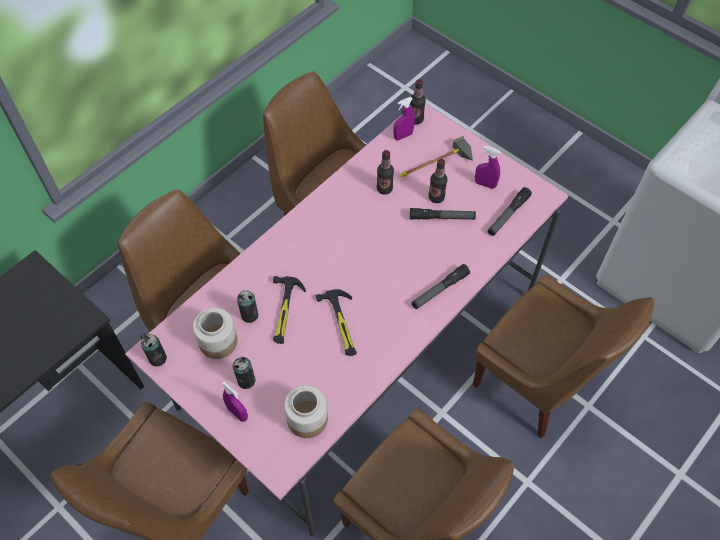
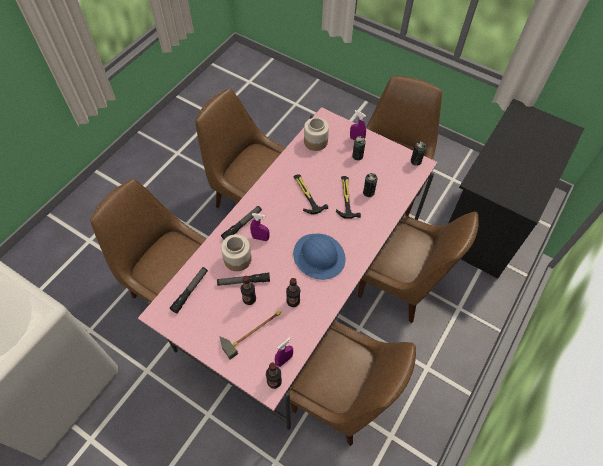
camera: 170 degrees right, 0 degrees up
jar [193,308,238,359] -> jar moved to [221,234,252,271]
purple spray bottle [475,146,500,189] -> purple spray bottle moved to [250,213,269,241]
none -> blue hard hat [293,234,346,280]

